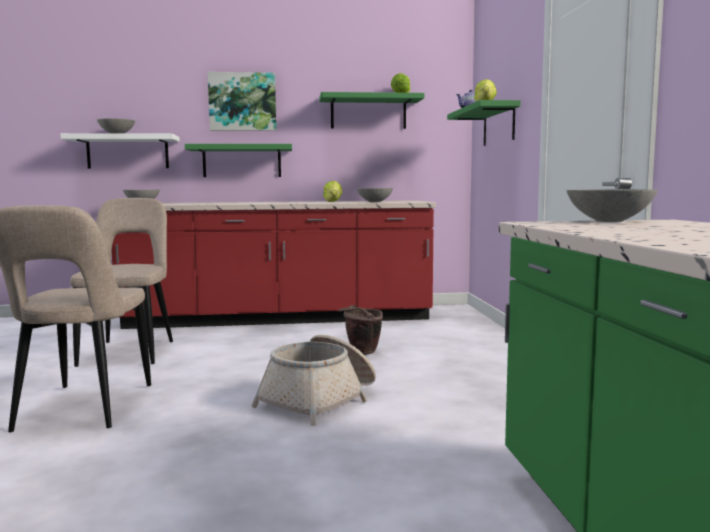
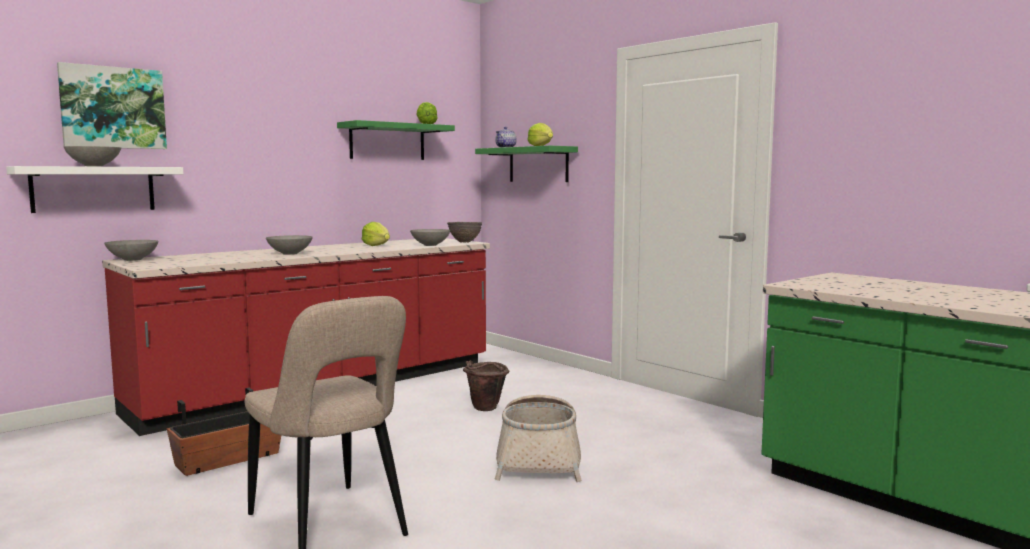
camera: 35 degrees left, 0 degrees up
beige chair [70,198,173,367] -> planter [167,388,281,476]
green shelf [185,144,292,177] -> none
picture [208,72,276,131] -> picture moved to [57,62,167,149]
grey bowl [567,189,658,222] -> grey bowl moved to [266,235,313,255]
none -> brown bowl [447,222,482,243]

